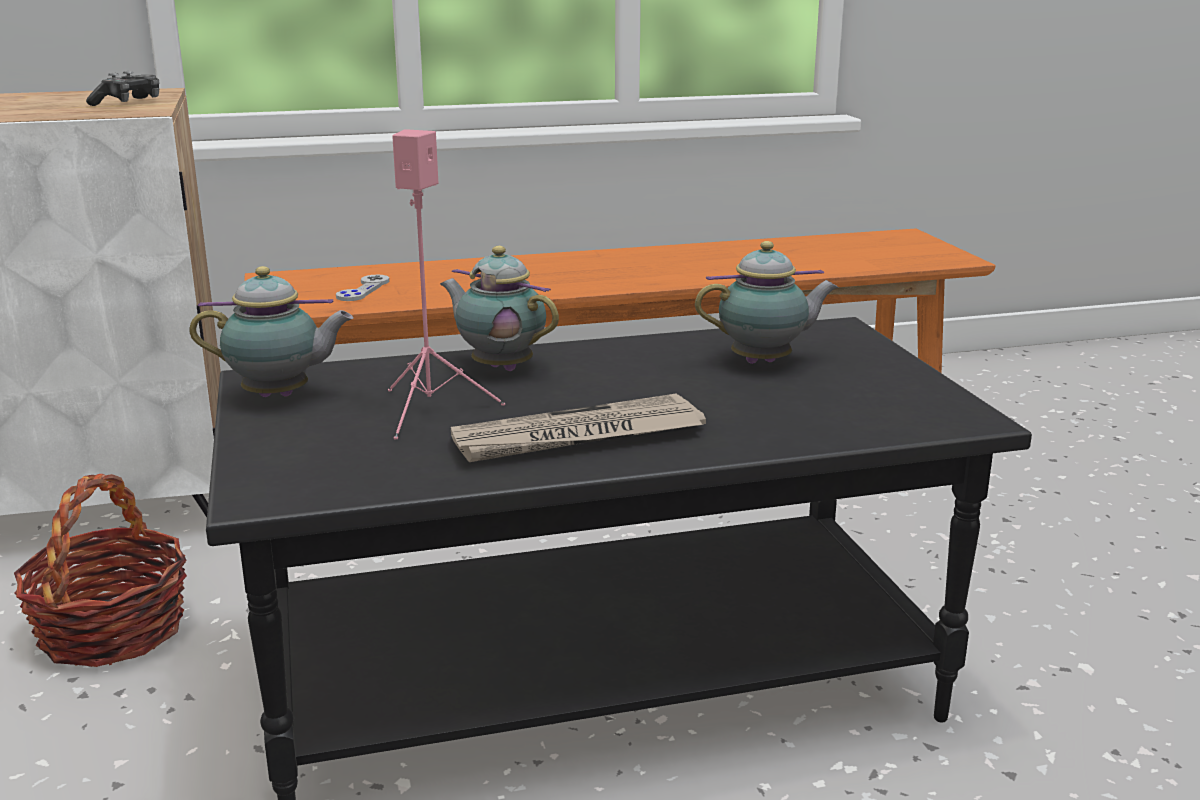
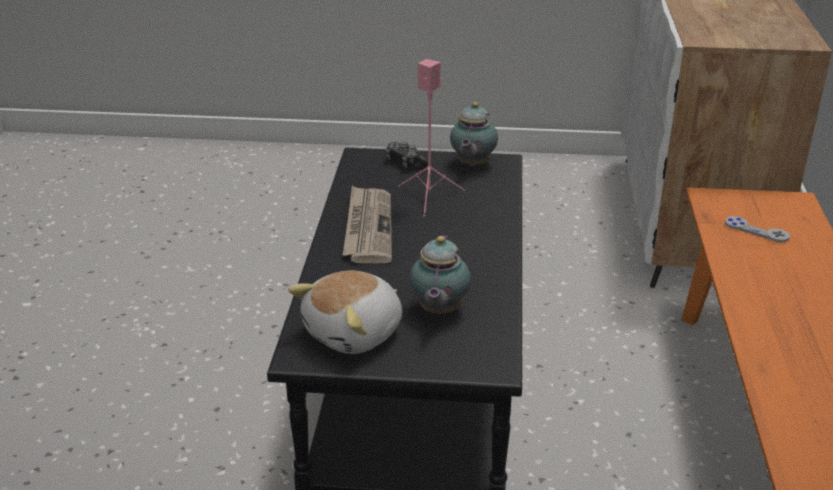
camera: 110 degrees right, 10 degrees up
basket [14,474,187,667] -> none
game controller [86,71,160,106] -> game controller moved to [385,141,428,168]
teapot [440,246,559,371] -> none
none -> plush toy [288,271,402,354]

